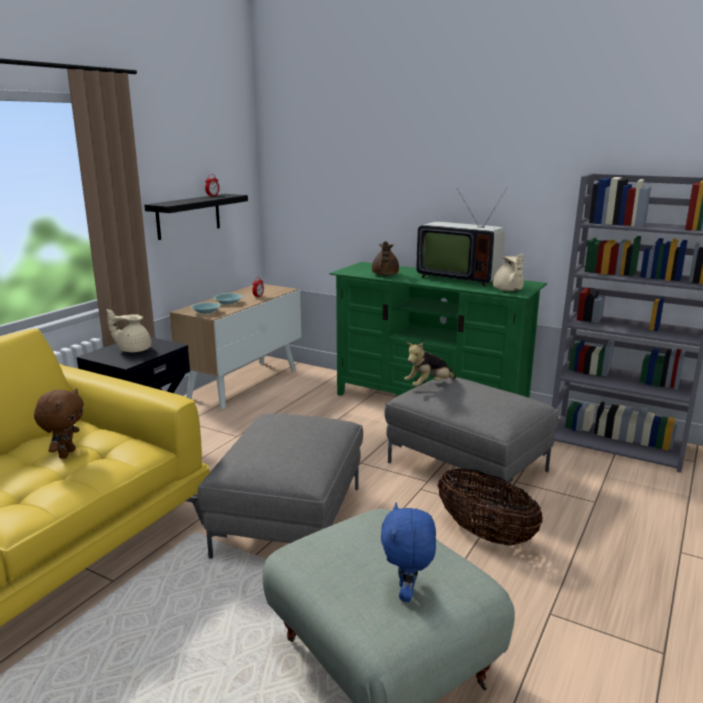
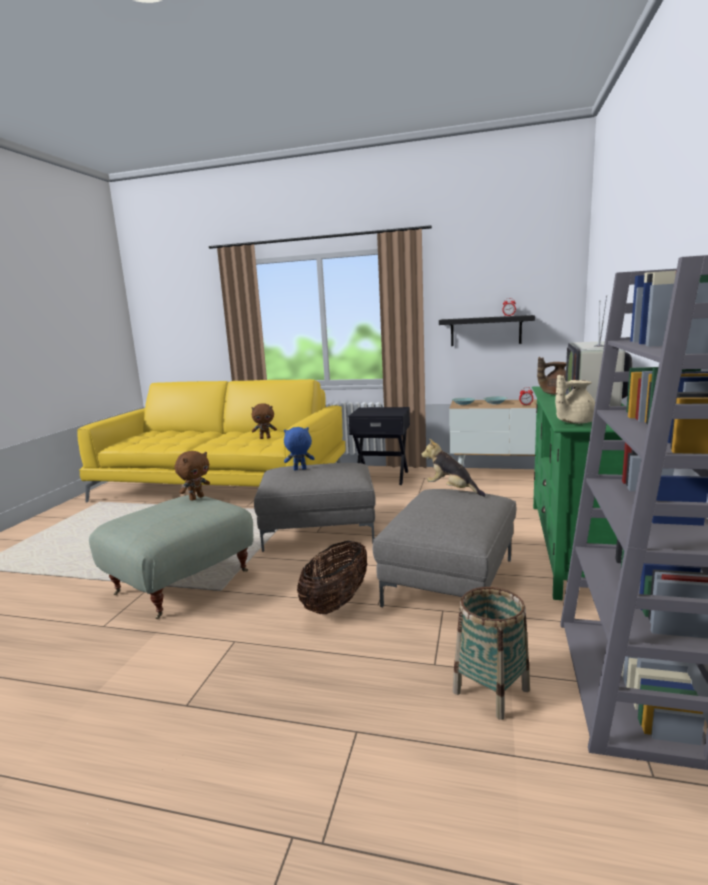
camera: 75 degrees right, 5 degrees down
beige teapot [107,309,151,353] -> none
blue plush toy [381,503,436,602] -> blue plush toy moved to [284,427,315,471]
none -> brown plush toy [175,451,210,501]
none -> basket [453,587,530,720]

